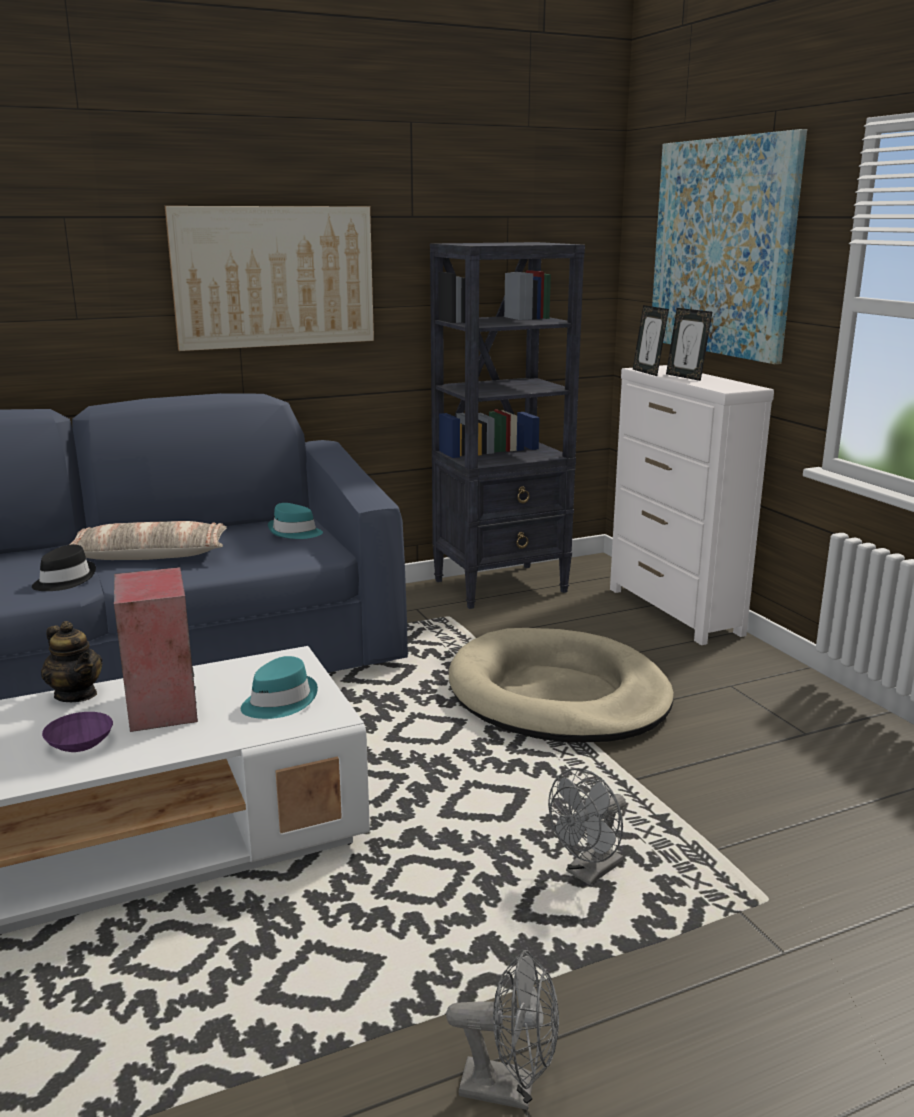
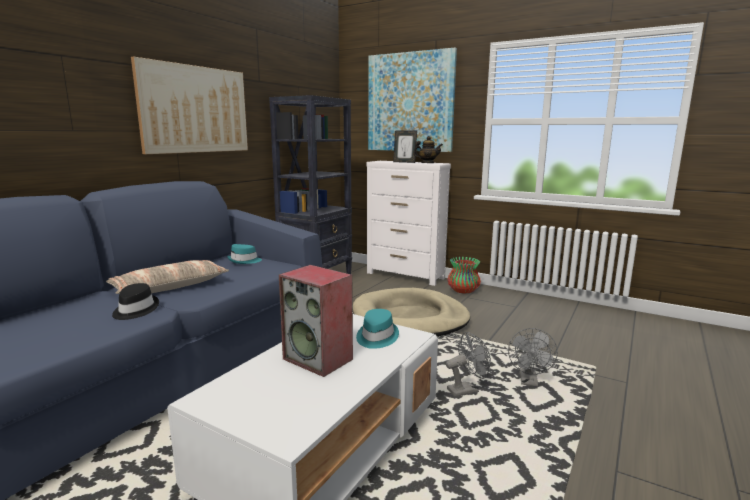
camera: 35 degrees left, 5 degrees down
teapot [41,621,103,702] -> teapot moved to [413,136,443,163]
purple bowl [42,712,113,752] -> none
grey fan [446,950,559,1110] -> grey fan moved to [446,332,491,397]
picture frame [633,305,669,376] -> none
none -> vase [448,257,481,293]

